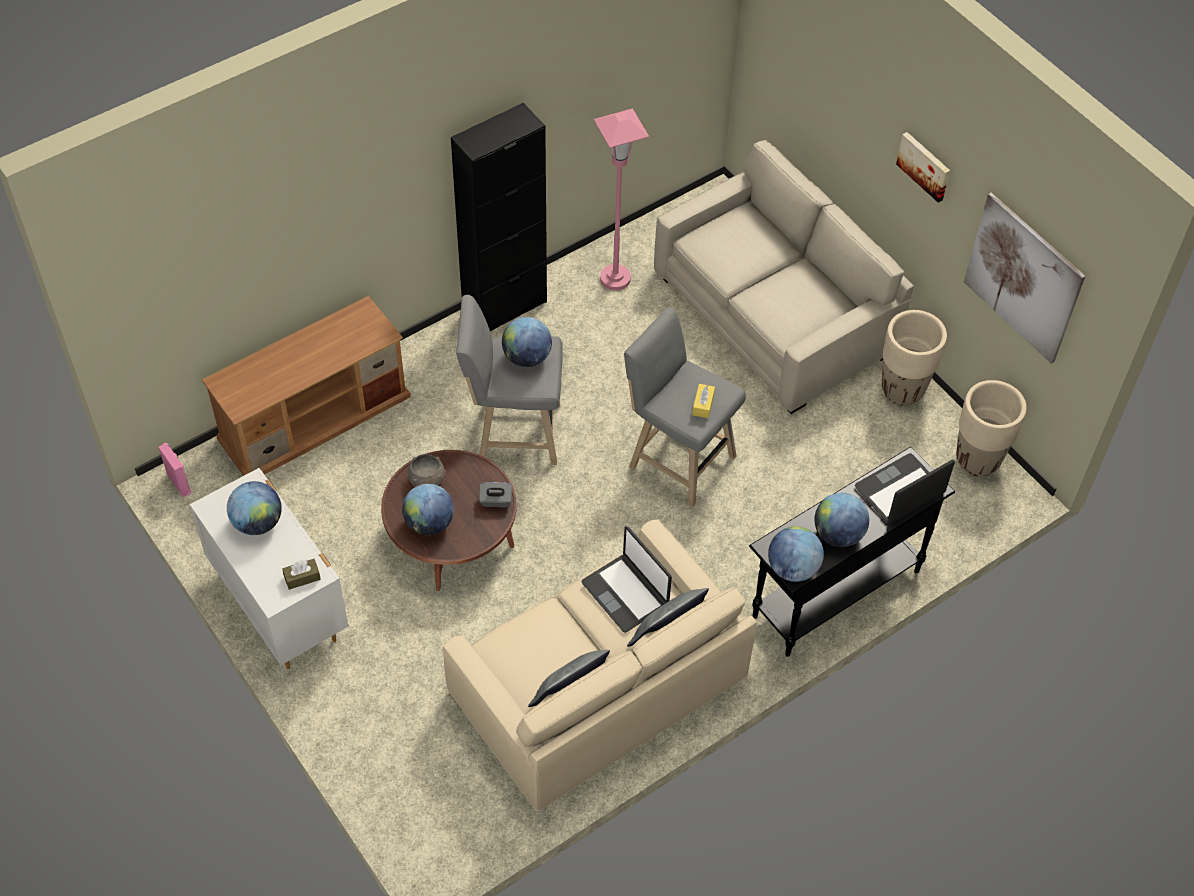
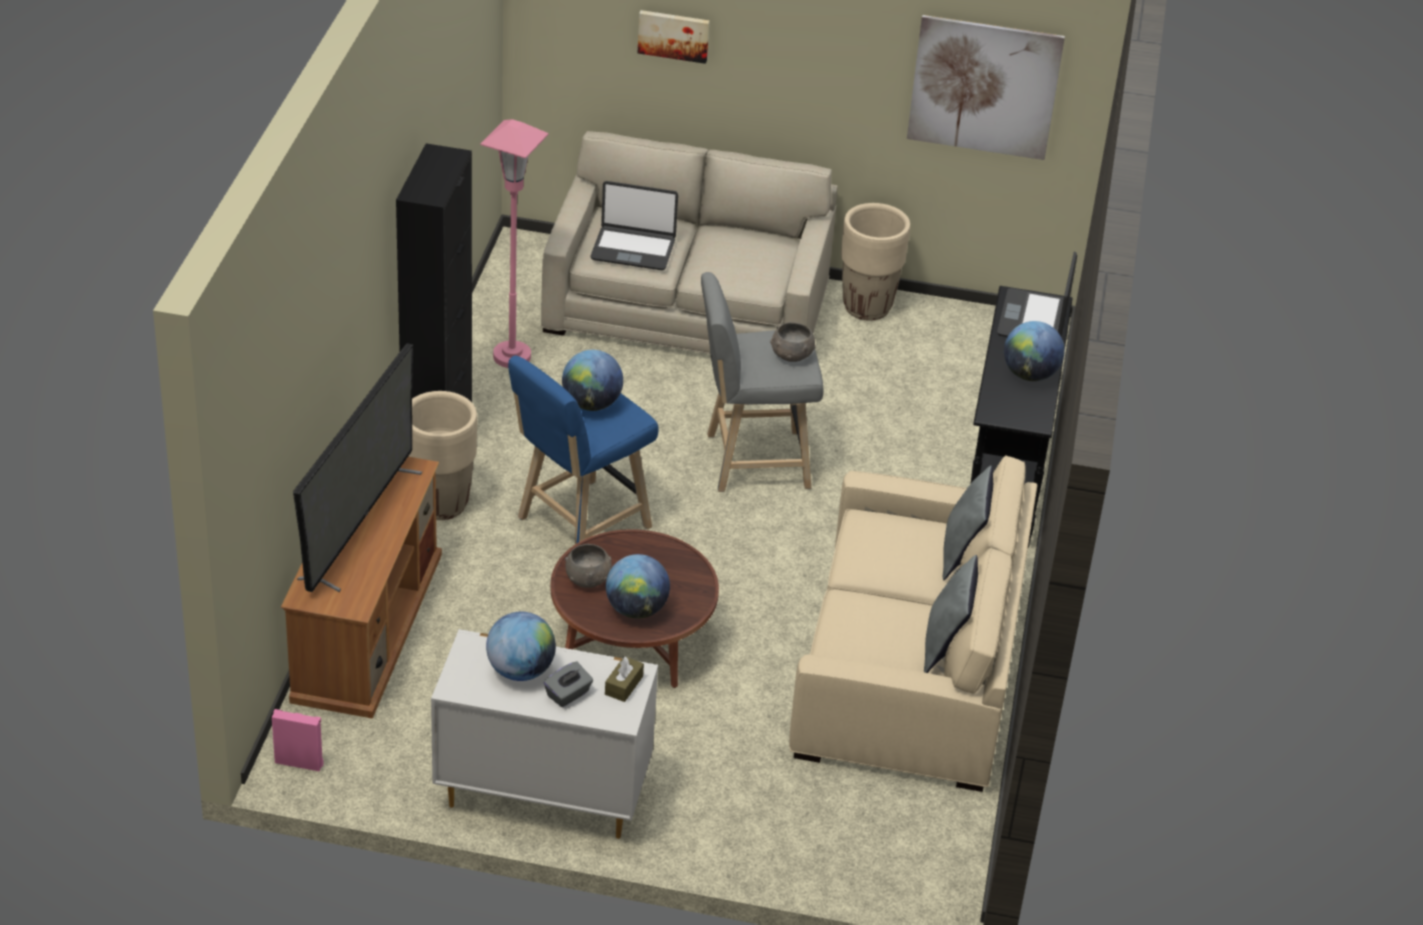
camera: 45 degrees left, 15 degrees down
grey stool [456,295,563,465] -> blue stool [508,356,659,544]
grey tissue box [479,482,512,507] -> grey tissue box moved to [544,662,593,707]
laptop [582,526,672,633] -> laptop moved to [591,181,678,270]
yellow tissue box [692,384,715,418] -> grey bowl [770,322,816,362]
globe [768,526,824,582] -> none
picture [896,132,950,203] -> picture moved to [638,10,710,64]
beige planter [956,380,1027,477] -> beige planter moved to [408,391,477,520]
none -> television [293,343,422,592]

